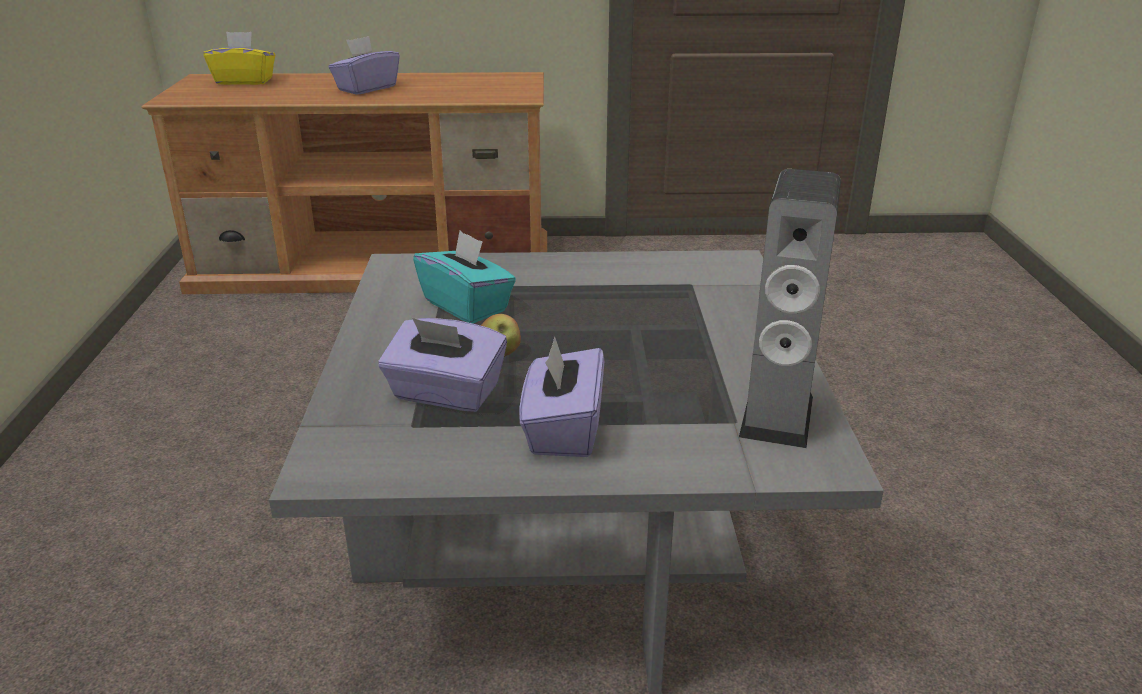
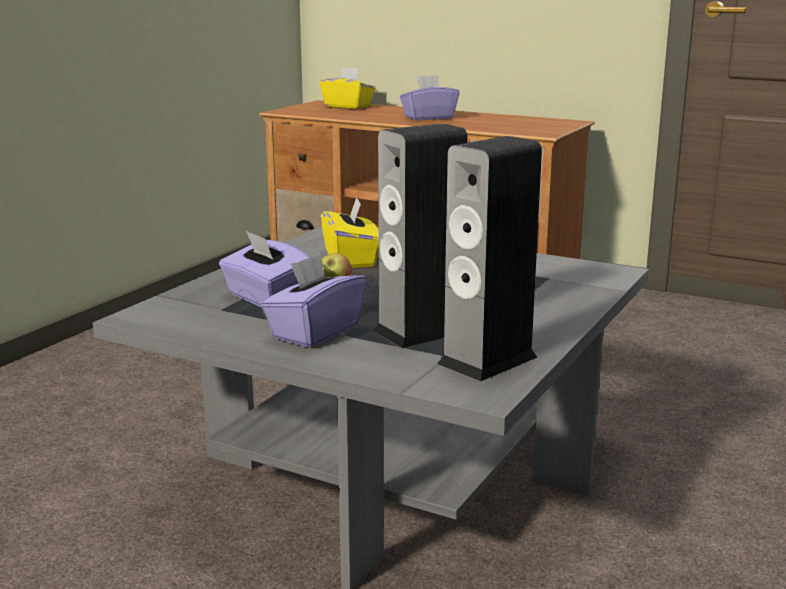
camera: 30 degrees right, 10 degrees down
turquoise tissue box [413,230,516,323] -> yellow tissue box [321,197,379,268]
none -> speaker [373,123,468,348]

